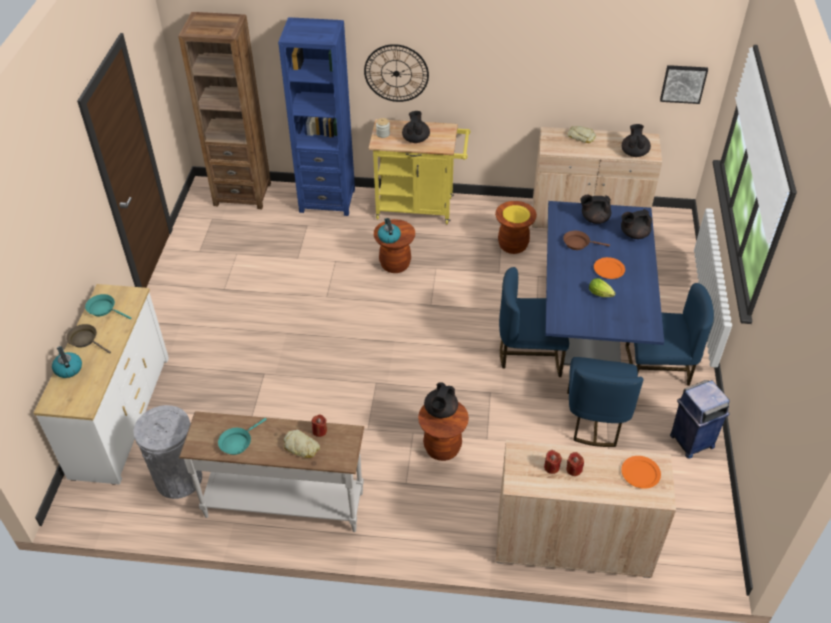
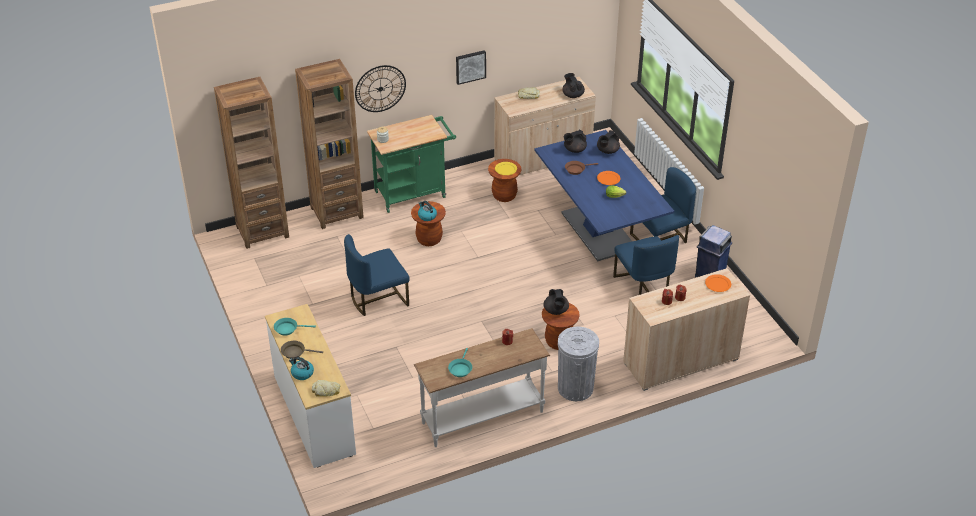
camera: 30 degrees left, 5 degrees down
grey trash can [134,405,202,499] -> grey trash can moved to [558,327,599,401]
blue bookcase [278,17,355,216] -> brown bookcase [295,59,364,229]
bread [284,429,320,458] -> bread moved to [312,380,340,397]
yellow cart [368,119,470,224] -> green cart [367,115,456,213]
black teapot [402,111,430,143] -> none
blue chair [499,267,569,377] -> blue chair moved to [344,234,410,316]
picture [660,65,708,104] -> picture moved to [456,50,486,85]

